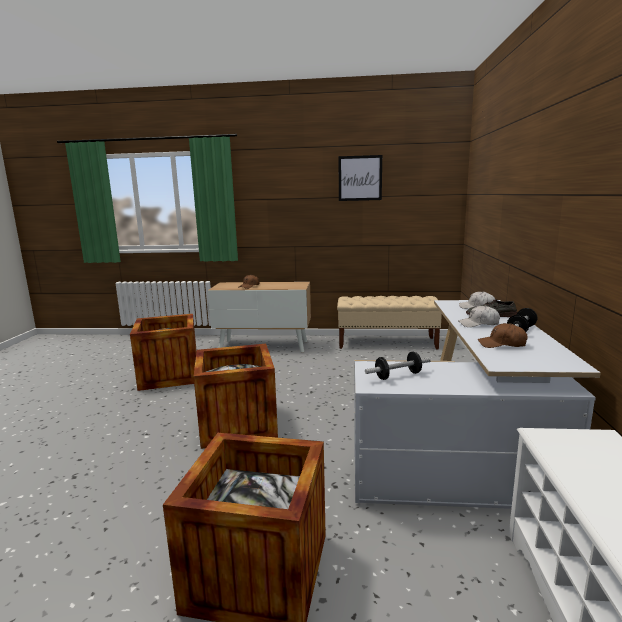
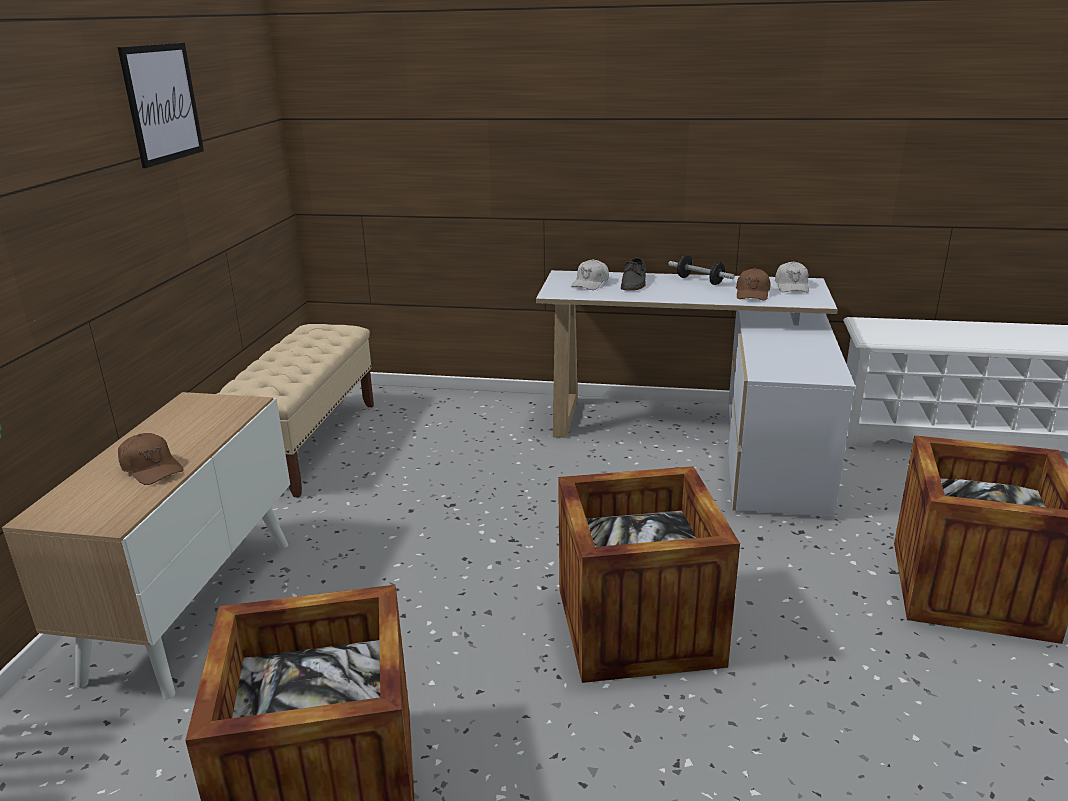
camera: 85 degrees left, 10 degrees up
dumbbell [365,351,431,380] -> none
white cap [458,305,500,327] -> white cap moved to [775,261,809,293]

